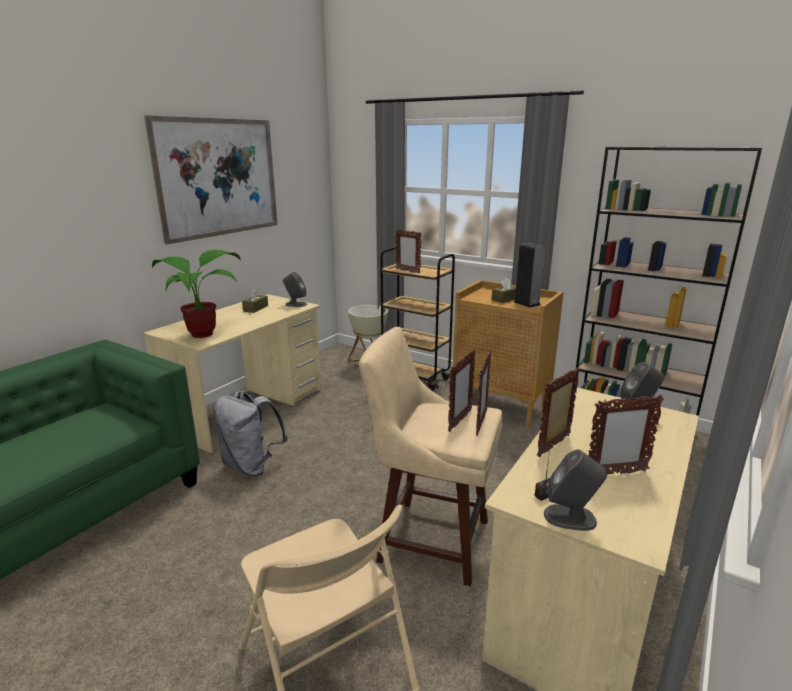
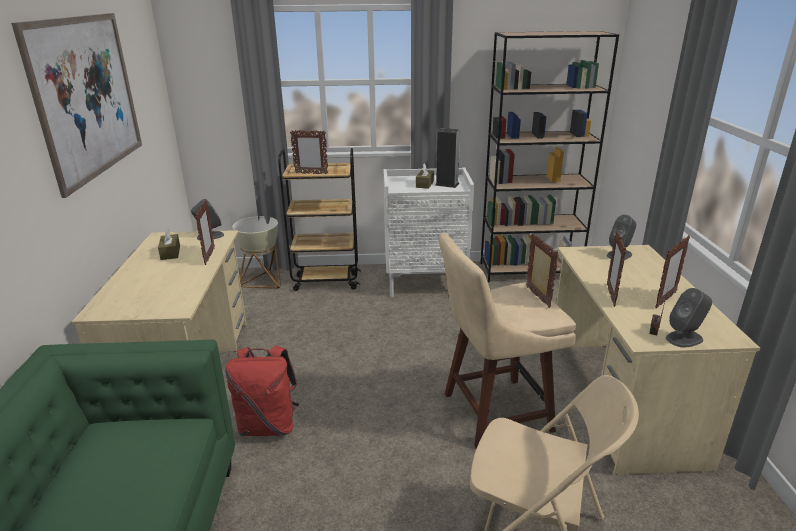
camera: 35 degrees left, 5 degrees up
potted plant [152,250,241,338] -> none
grey backpack [214,391,288,476] -> red backpack [225,345,299,436]
picture frame [448,348,476,432] -> picture frame moved to [195,199,215,265]
brown cabinet [453,280,564,427] -> white cabinet [384,167,474,297]

